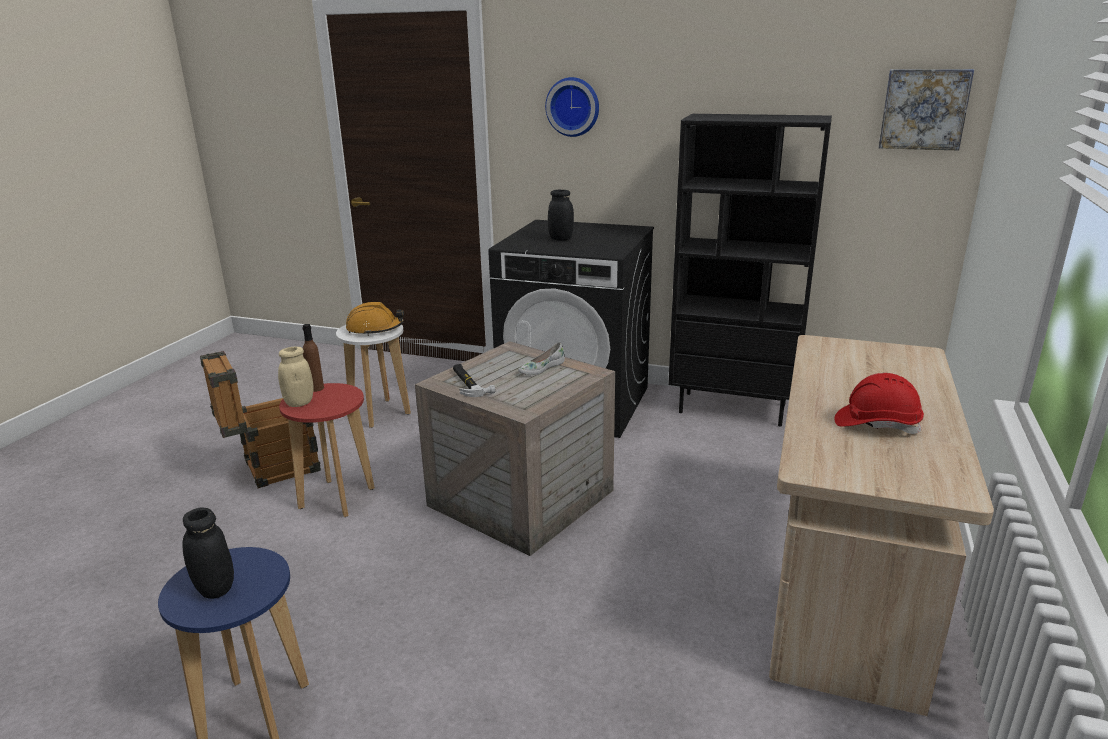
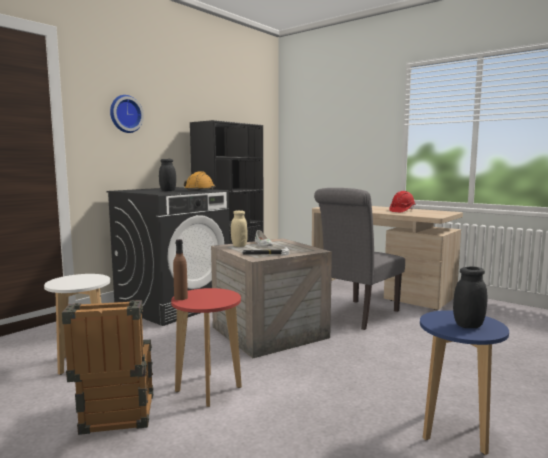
camera: 70 degrees left, 15 degrees down
beige jar [278,347,314,407] -> beige jar moved to [231,210,248,247]
orange hard hat [346,302,404,336] -> orange hard hat moved to [184,171,216,191]
picture [878,69,974,150] -> none
none -> grey chair [314,188,405,330]

